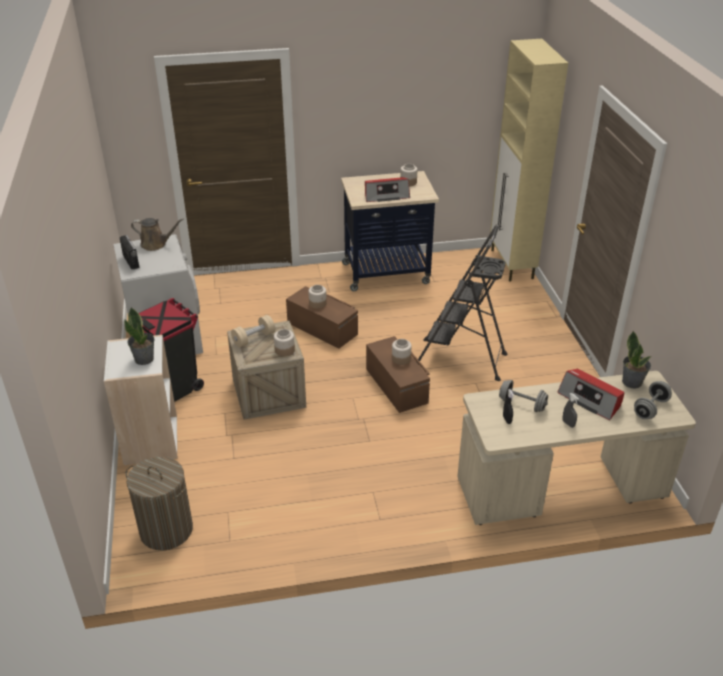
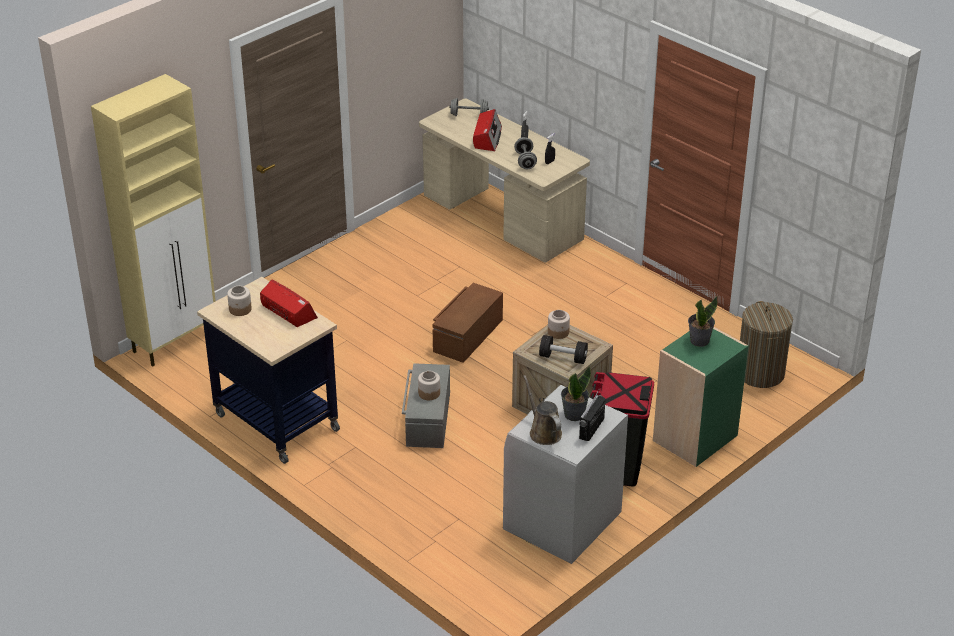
camera: 125 degrees left, 0 degrees up
white bookcase [104,335,178,465] -> green bookcase [653,327,749,467]
beige dumbbell [231,315,275,348] -> black dumbbell [539,335,588,364]
brown storage box [286,286,358,349] -> grey storage box [402,363,450,448]
jar [392,339,412,365] -> none
step ladder [418,224,507,381] -> none
potted plant [622,331,651,388] -> potted plant moved to [561,366,591,421]

